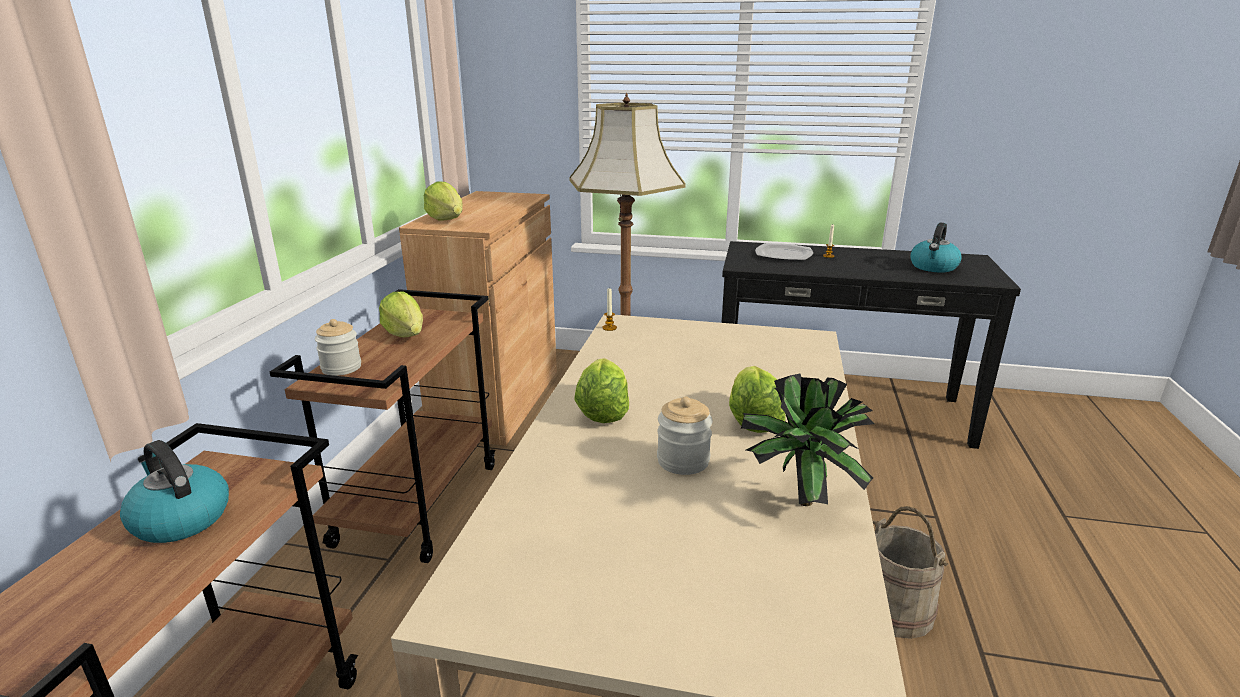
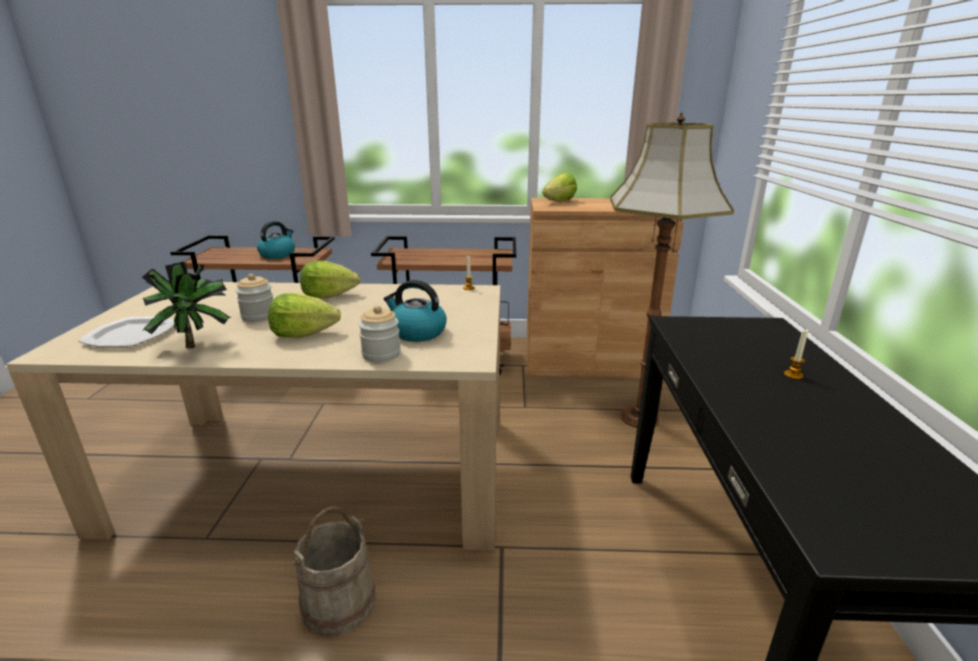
camera: 80 degrees right, 0 degrees up
jar [315,319,361,376] -> jar moved to [358,305,401,362]
lettuce [379,292,423,337] -> none
plate [755,243,813,261] -> plate moved to [78,316,174,347]
kettle [910,222,961,273] -> kettle moved to [384,280,447,342]

